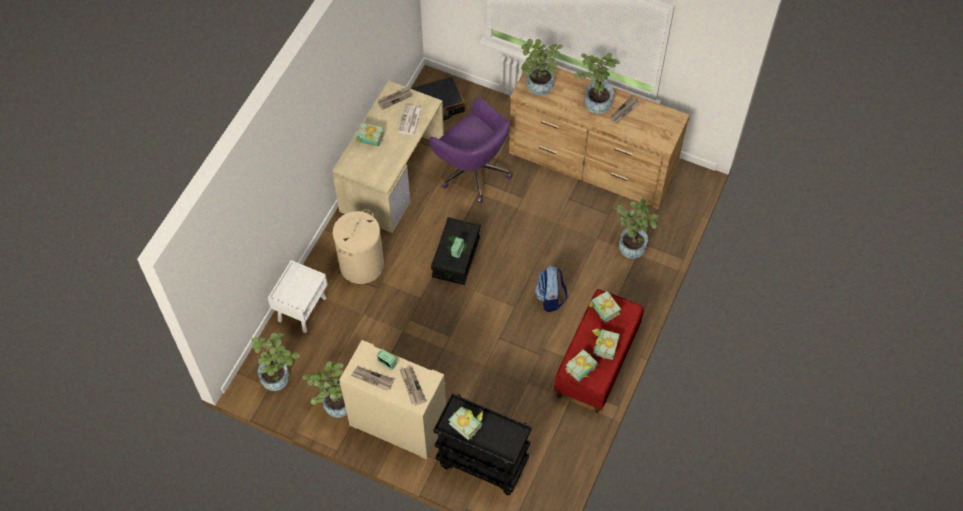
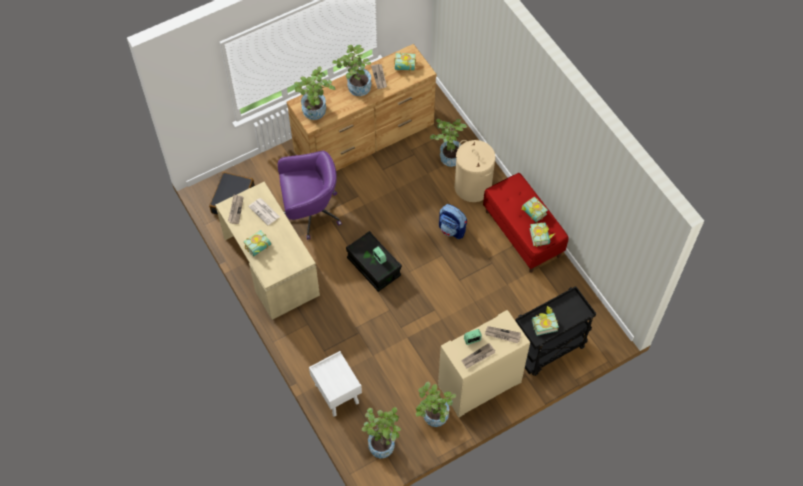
camera: 55 degrees left, 0 degrees up
beige laundry basket [333,209,384,284] -> beige laundry basket moved to [454,140,496,202]
book [589,291,621,322] -> book moved to [394,53,416,71]

